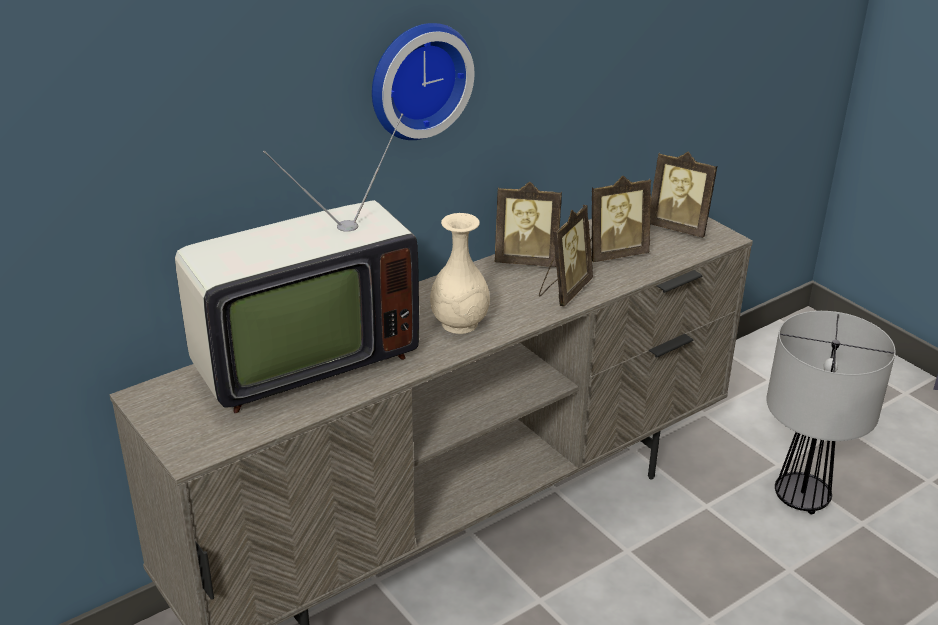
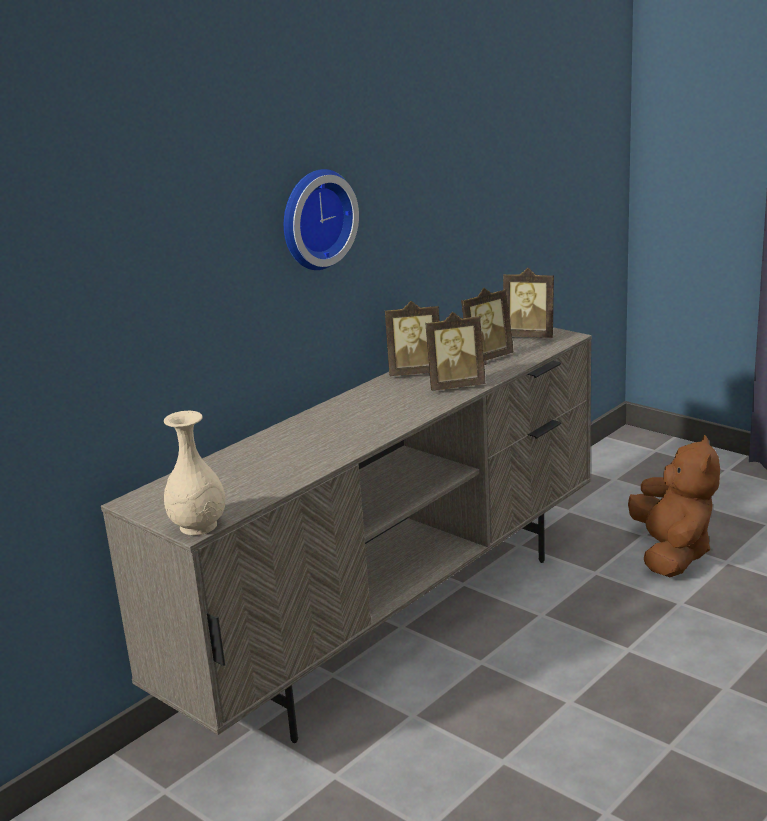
camera: 10 degrees left, 10 degrees down
television [175,113,419,413] -> none
beige vase [430,213,490,334] -> beige vase moved to [164,411,226,535]
picture frame [539,205,593,307] -> picture frame turned 60 degrees clockwise [425,312,485,391]
table lamp [767,311,896,514] -> brown plush toy [628,435,720,577]

